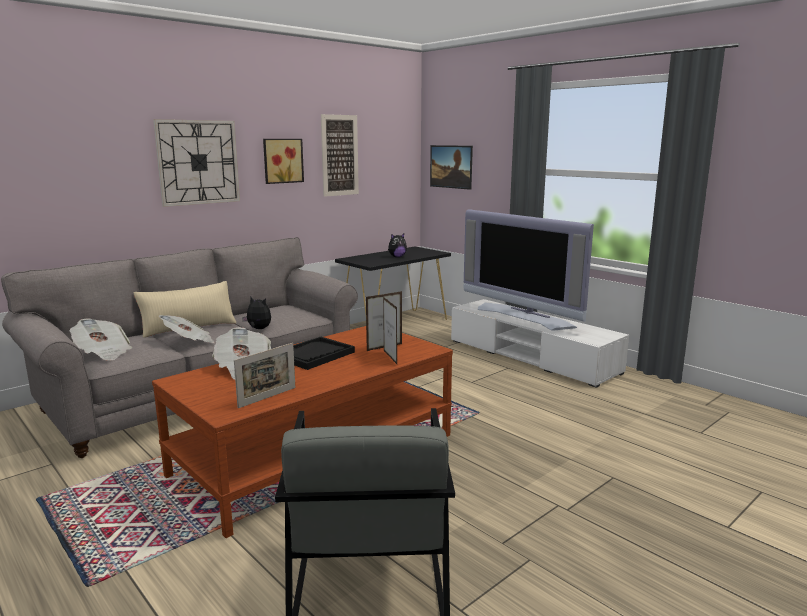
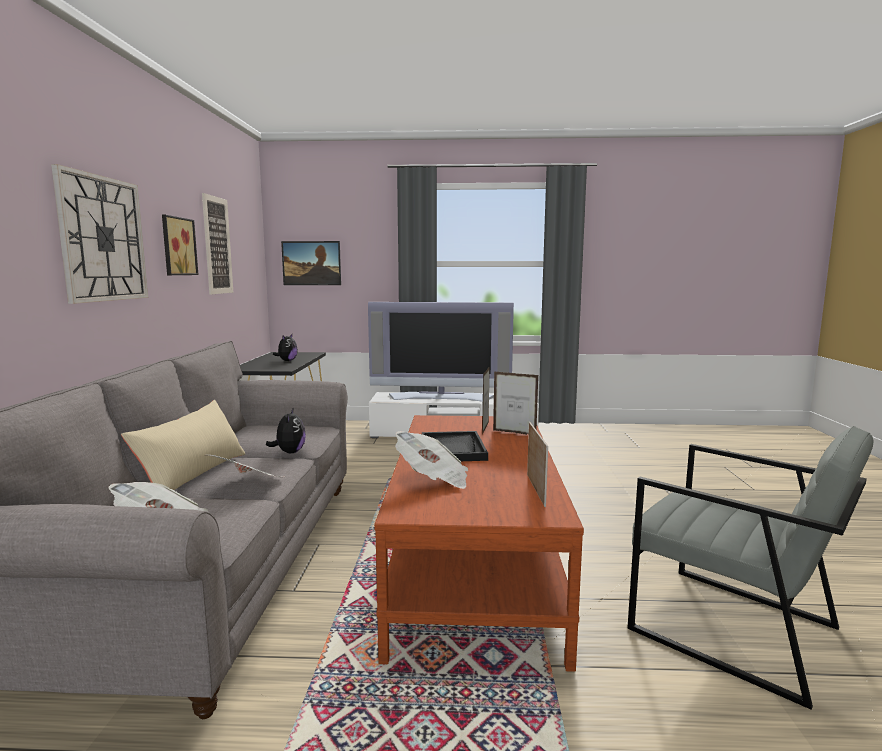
camera: 45 degrees left, 5 degrees down
plush toy [242,297,271,329] -> plush toy turned 105 degrees clockwise [266,407,306,453]

